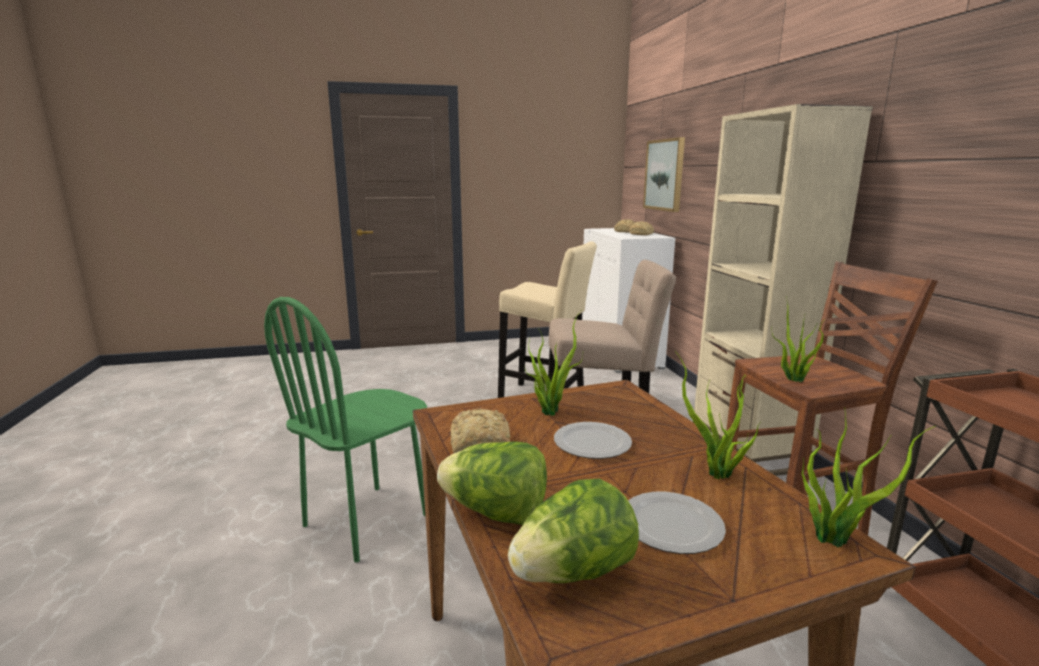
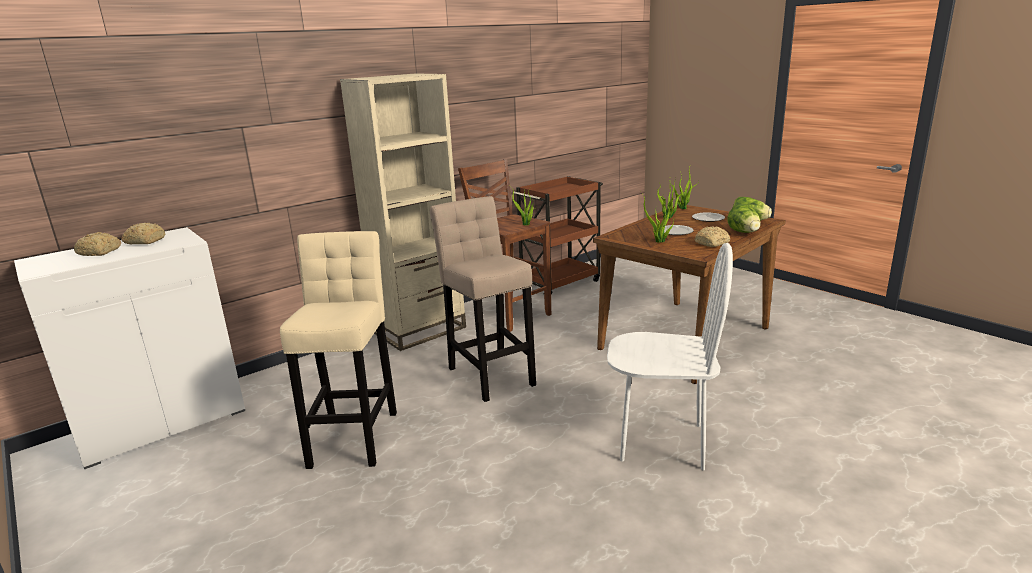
camera: 115 degrees left, 5 degrees up
green chair [264,297,427,562] -> white chair [607,243,733,470]
picture [643,137,685,212] -> none

